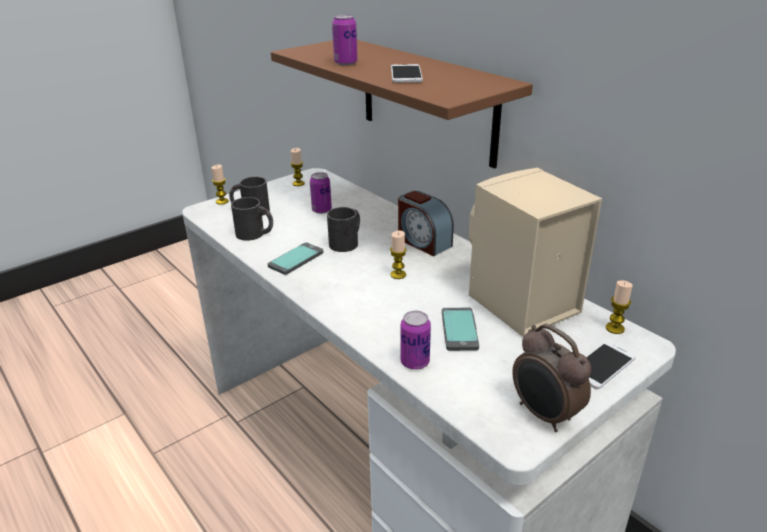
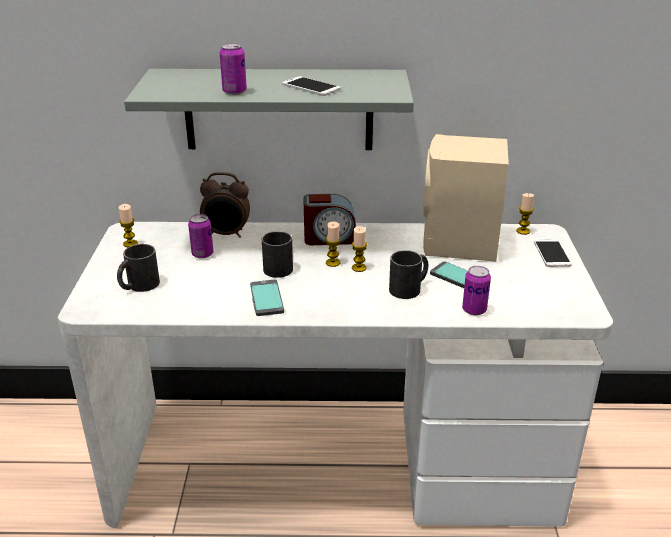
camera: 50 degrees left, 0 degrees up
candle [211,165,229,205] -> candle moved to [325,222,341,267]
black mug [231,197,273,241] -> black mug moved to [389,250,428,299]
brown shelf [271,40,533,169] -> grey shelf [124,69,414,150]
alarm clock [512,324,591,432] -> alarm clock moved to [200,172,250,238]

